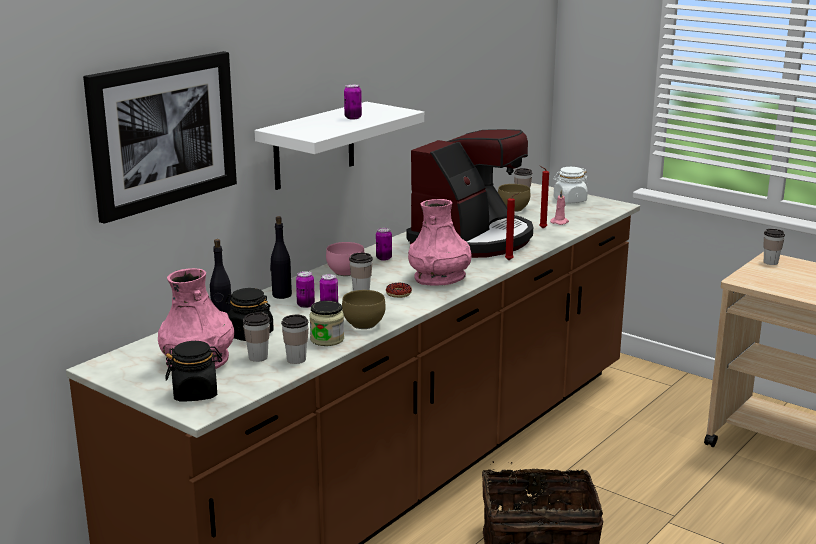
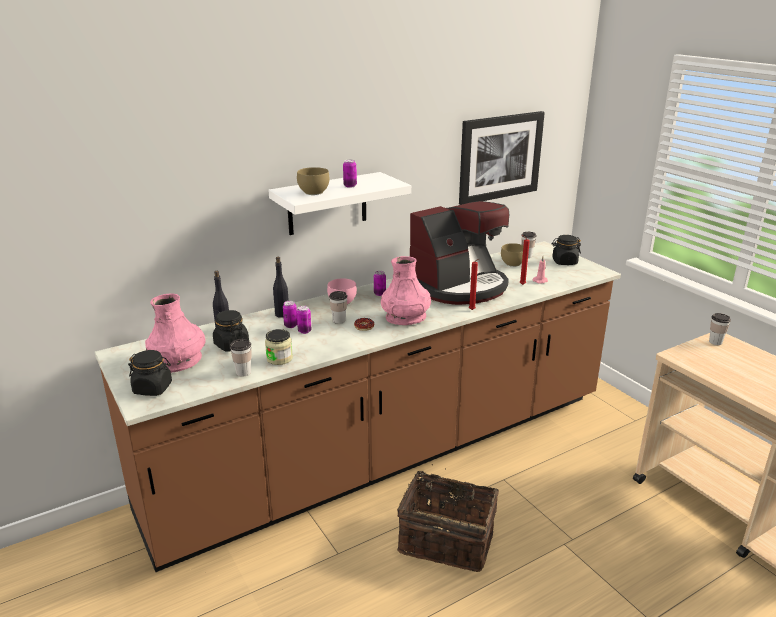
camera: 20 degrees right, 5 degrees up
picture [83,51,237,224] -> picture moved to [459,111,545,205]
cup [243,312,270,362] -> none
brown bowl [342,290,386,329] -> brown bowl moved to [297,167,330,195]
white jar [554,167,588,203] -> black jar [552,235,581,265]

